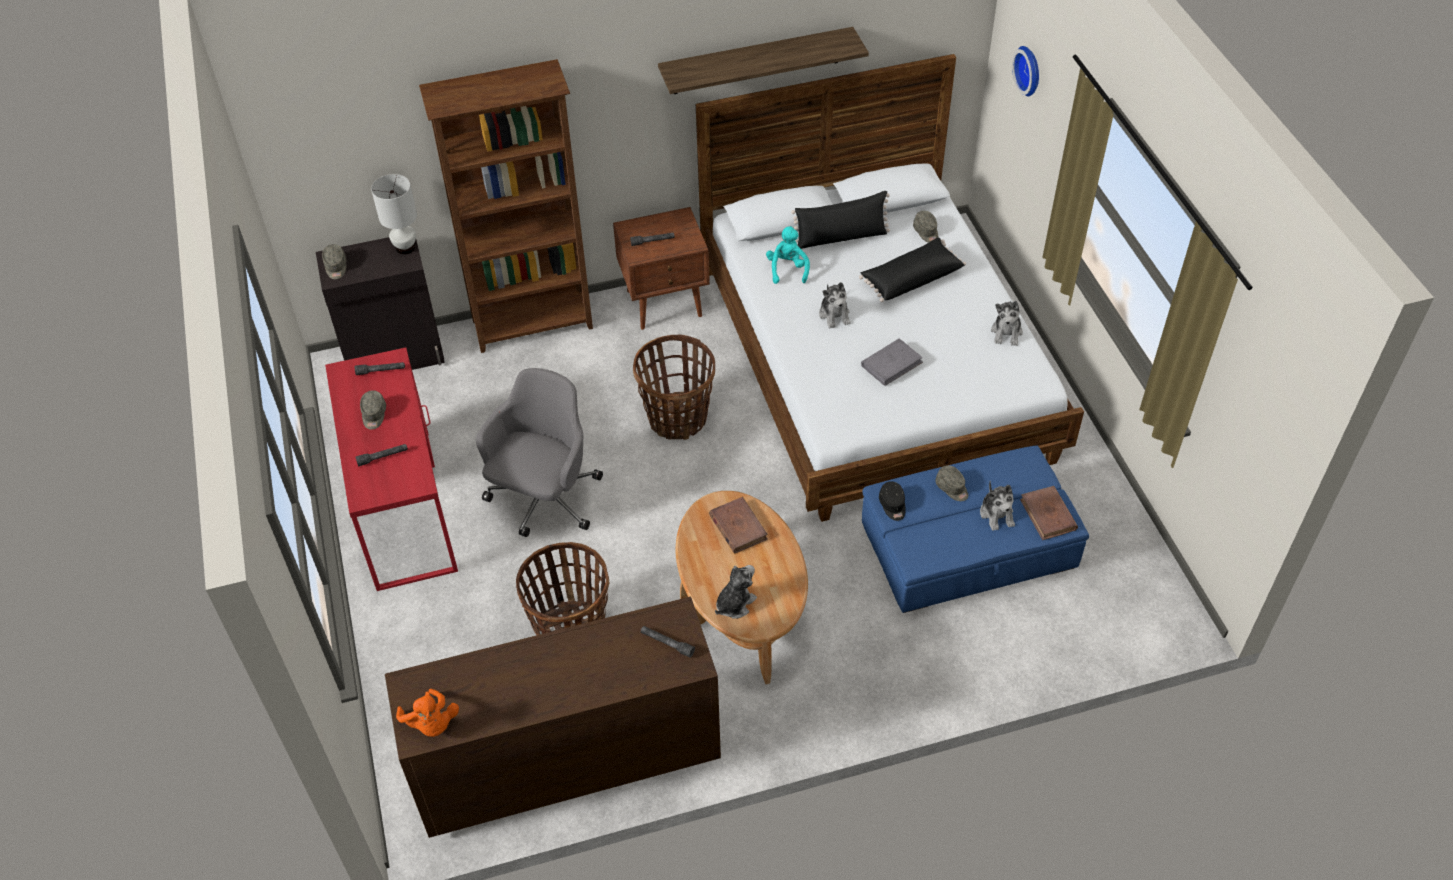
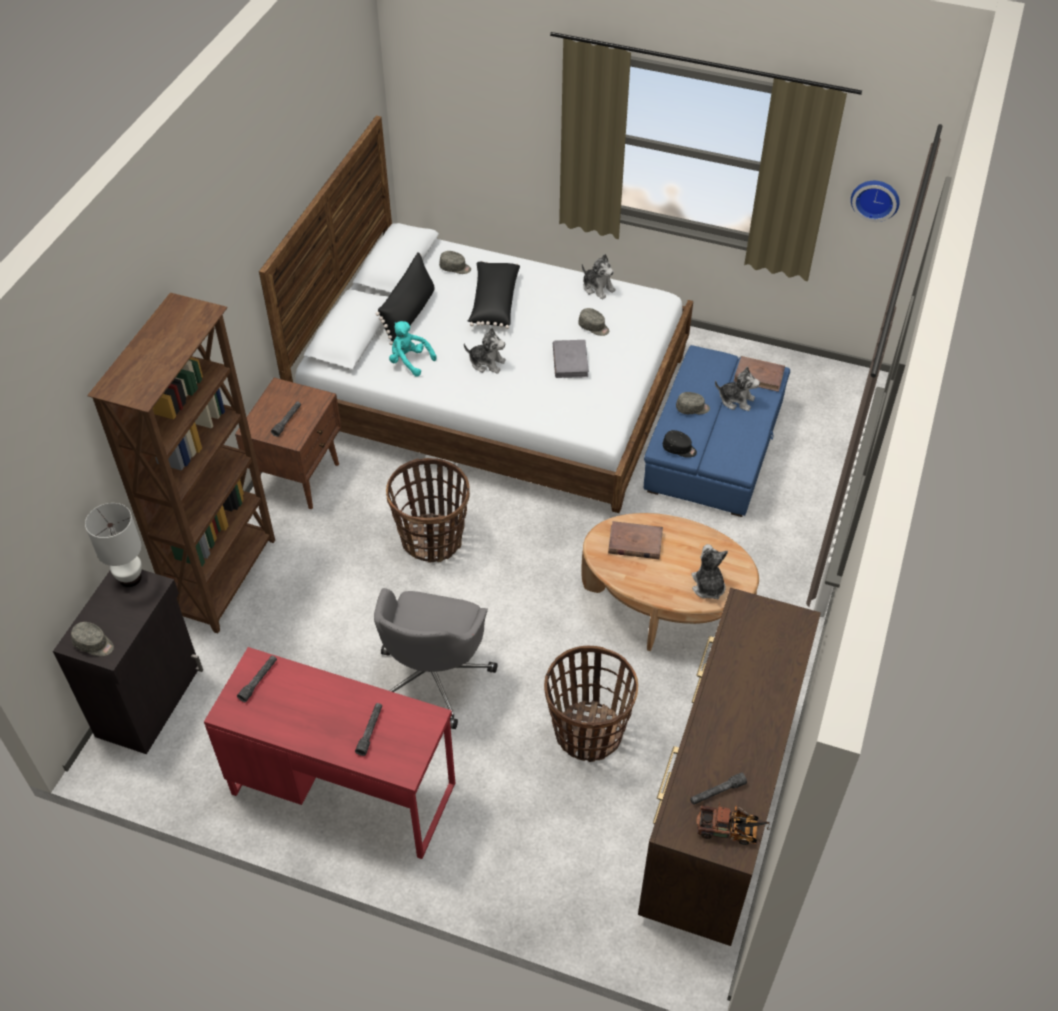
camera: 55 degrees left, 0 degrees up
grey cap [360,390,386,430] -> grey cap moved to [578,308,609,336]
orange plush toy [396,689,459,737] -> toy truck [697,802,770,845]
grey office chair [476,368,603,537] -> grey office chair turned 135 degrees counterclockwise [374,588,497,729]
grey flashlight [641,626,695,658] -> grey flashlight moved to [690,772,747,805]
shelf [658,27,869,94] -> none
wall clock [1012,46,1039,96] -> wall clock moved to [851,181,900,222]

